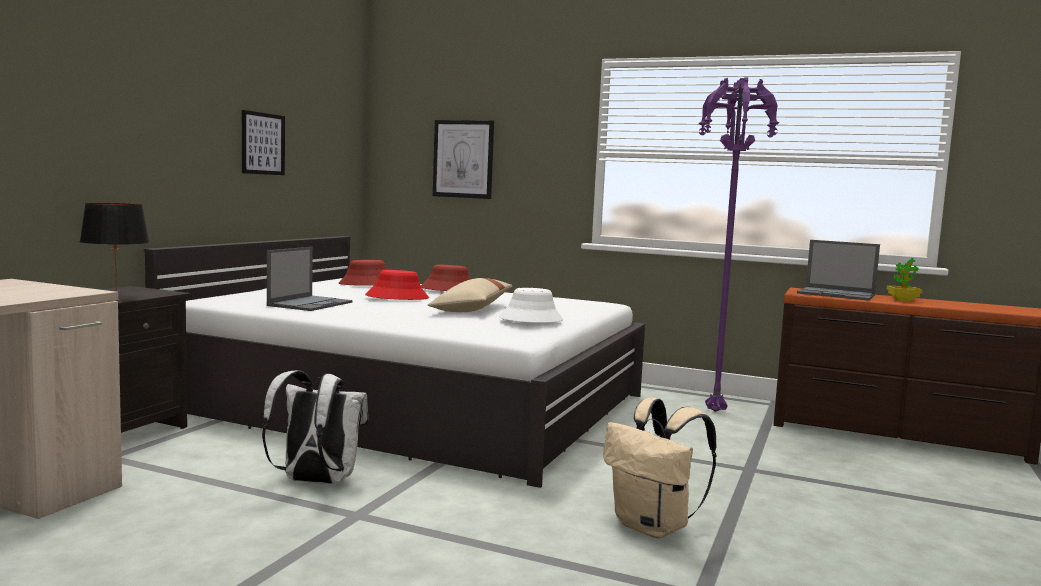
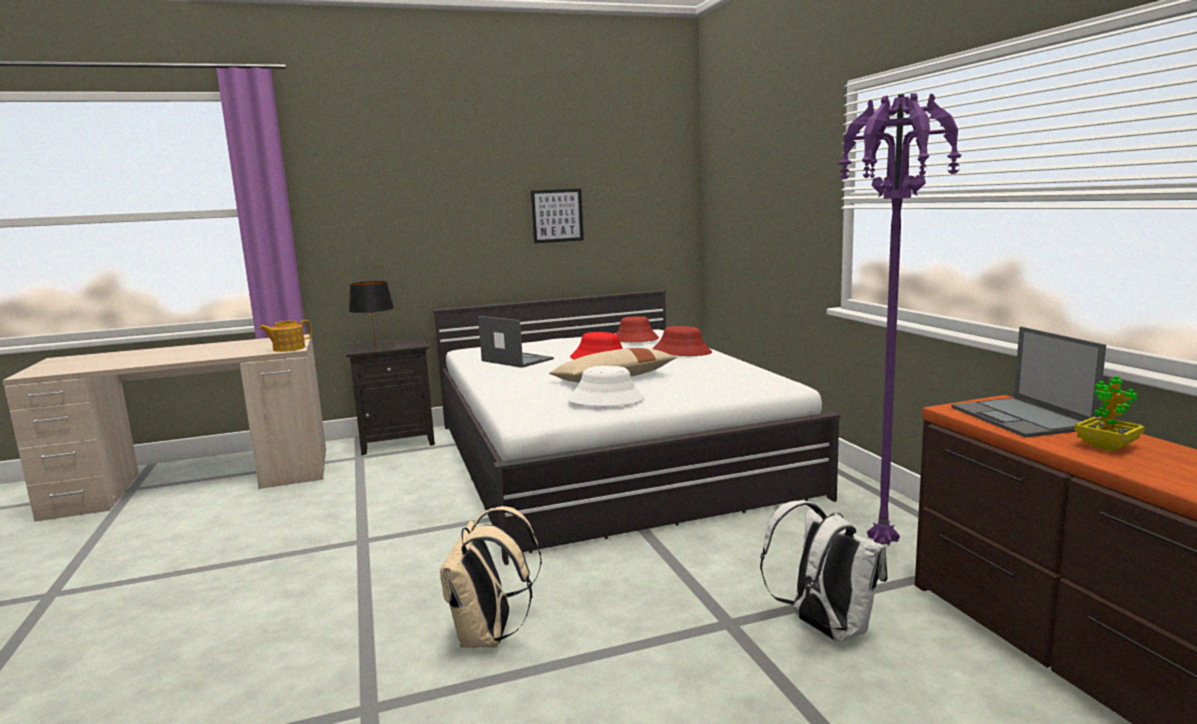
camera: 50 degrees right, 5 degrees up
white backpack [262,370,368,484] -> white backpack moved to [760,501,888,642]
laptop [267,247,353,311] -> laptop turned 120 degrees counterclockwise [478,316,554,368]
picture [433,120,494,199] -> none
none -> teapot [259,320,312,352]

